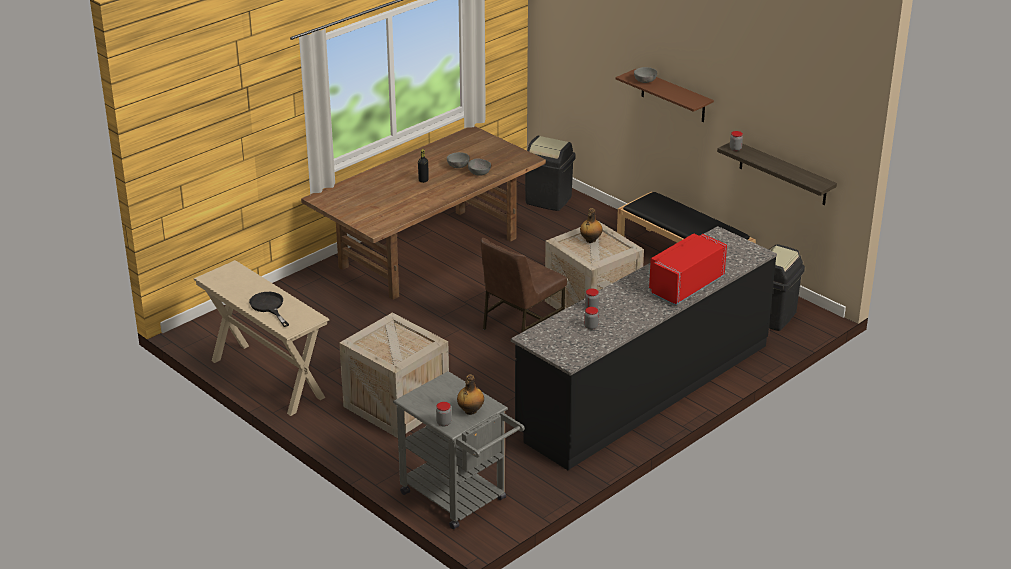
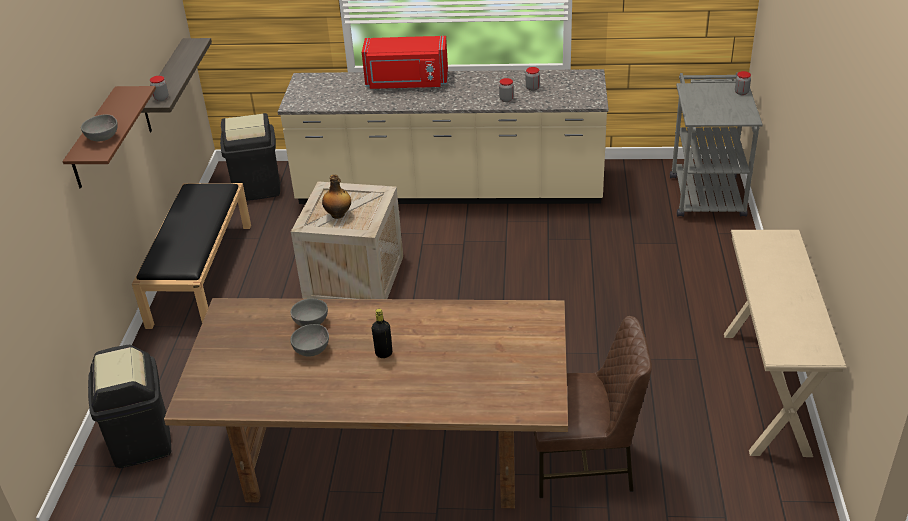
camera: 130 degrees left, 5 degrees up
black frying pan [249,292,289,327] -> none
crate [339,313,449,438] -> none
bottle [457,374,484,415] -> none
brown chair [481,238,567,333] -> brown chair moved to [534,316,652,498]
black counter [511,226,777,470] -> beige counter [278,69,608,204]

